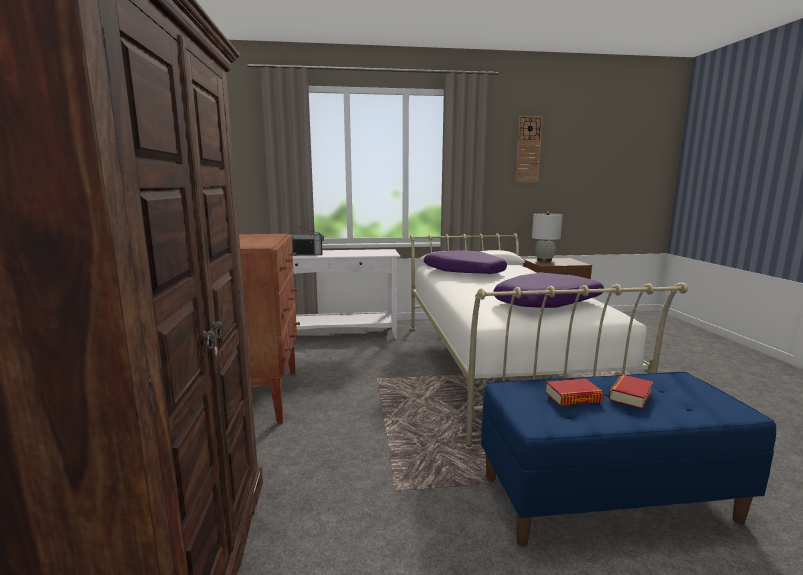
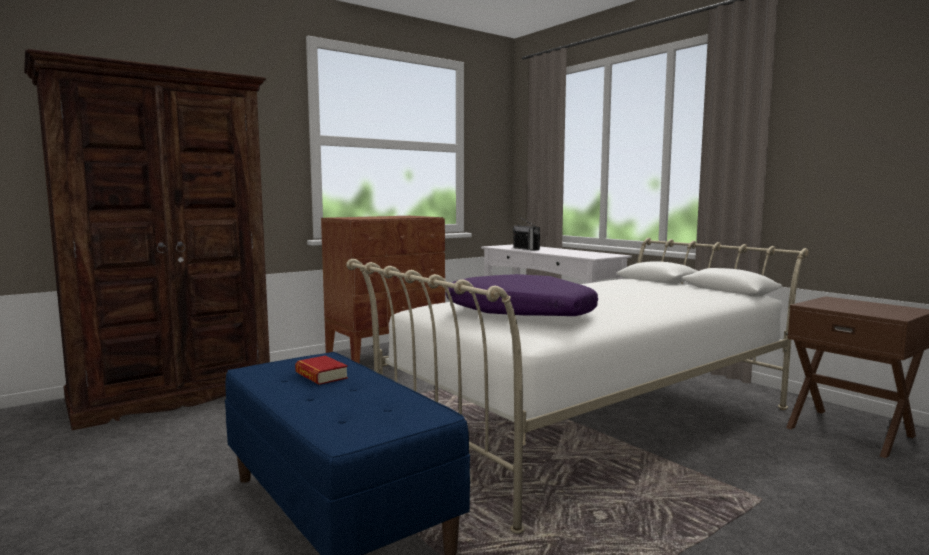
camera: 60 degrees right, 5 degrees down
purple pillow [424,250,507,274] -> none
wall clock [515,116,543,182] -> none
white table lamp [532,212,562,262] -> none
book [609,375,653,409] -> none

